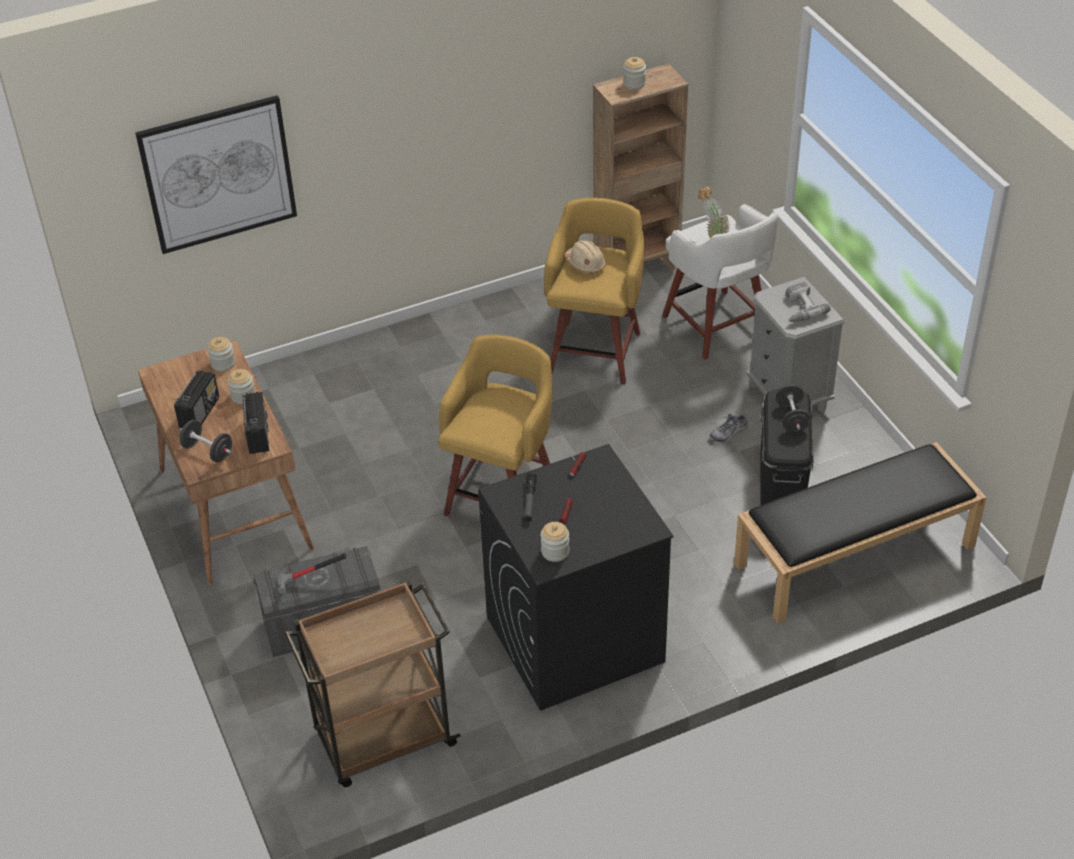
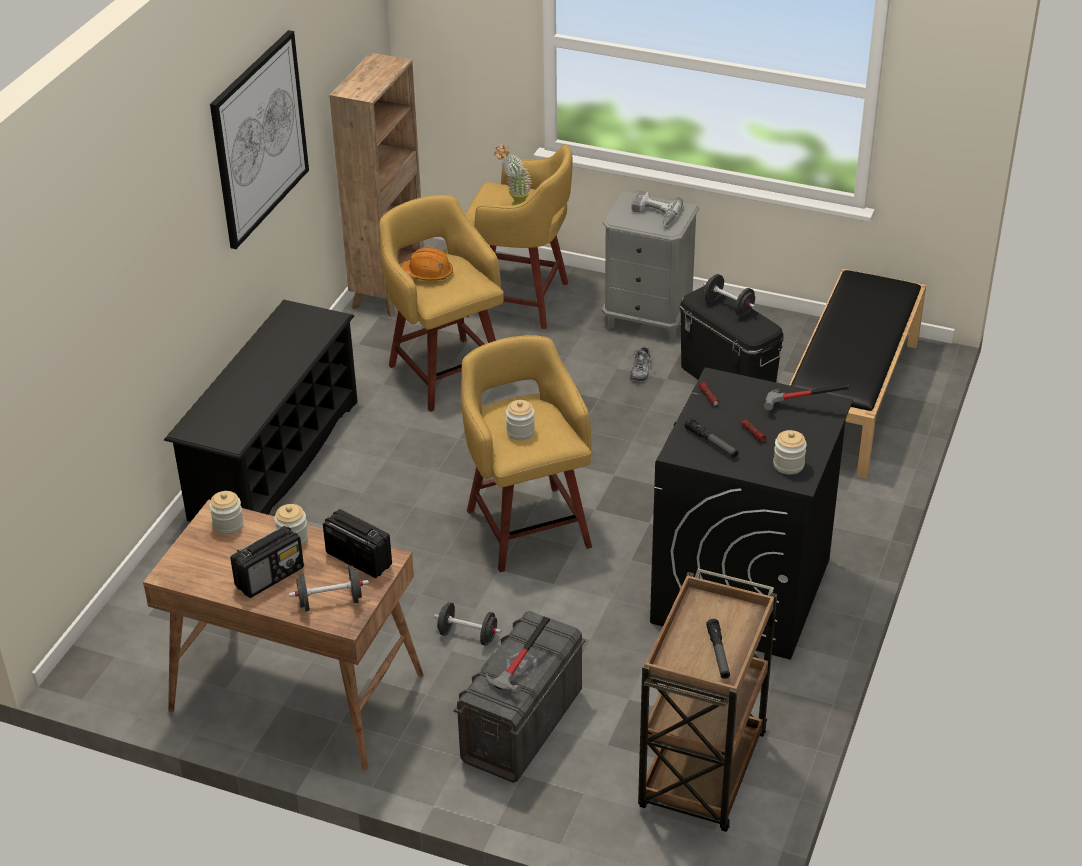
camera: 45 degrees left, 5 degrees down
picture [135,95,297,254] -> picture moved to [210,30,309,249]
radio [174,370,219,428] -> radio turned 75 degrees clockwise [230,526,304,598]
beige hard hat [565,240,606,274] -> orange hard hat [402,247,453,281]
jar [623,57,646,90] -> jar moved to [506,400,535,440]
white stool [662,204,778,360] -> yellow stool [465,144,573,329]
none -> black shoe rack [164,300,358,522]
none -> black dumbbell [434,602,501,646]
none -> flashlight [706,619,730,679]
none -> hammer [764,383,850,411]

